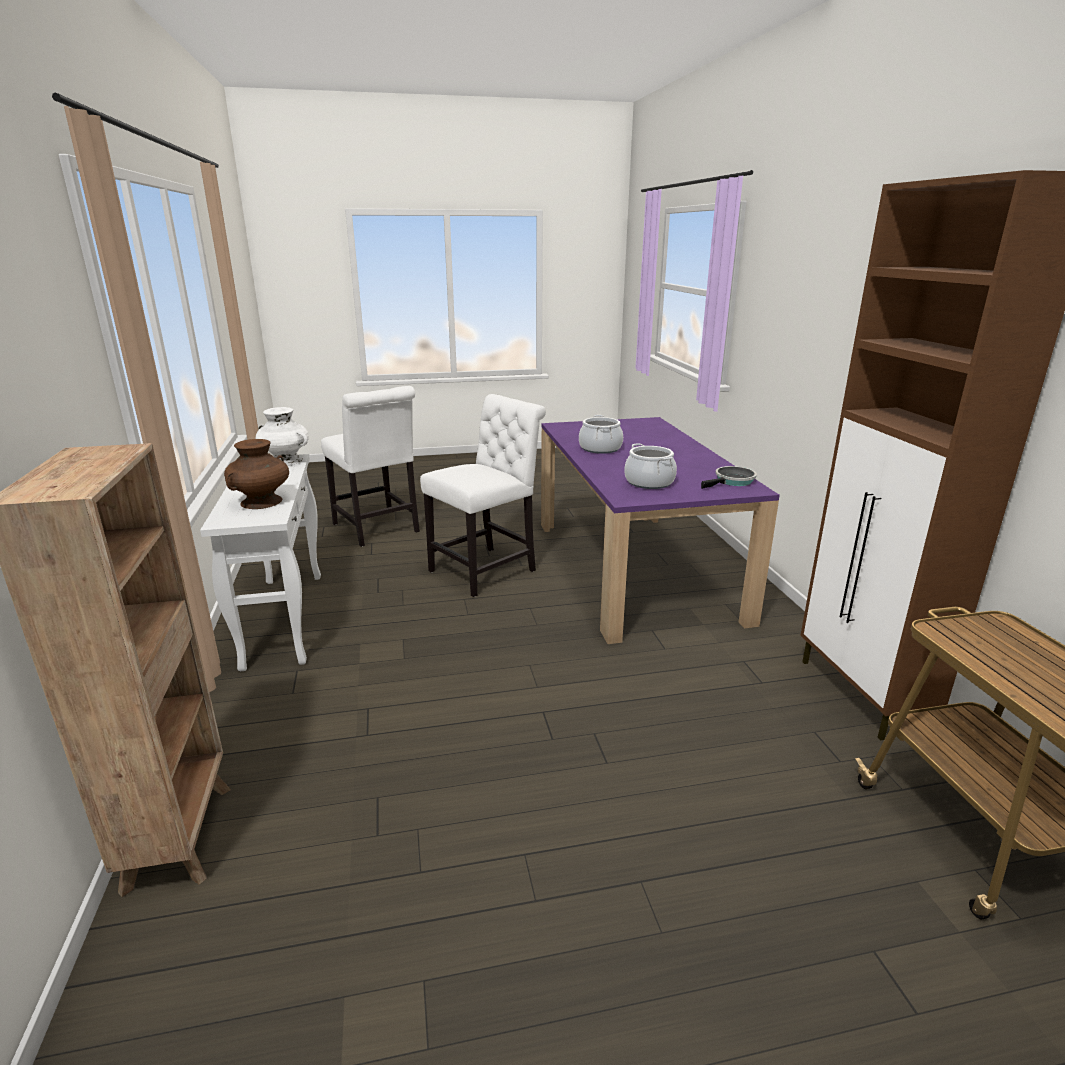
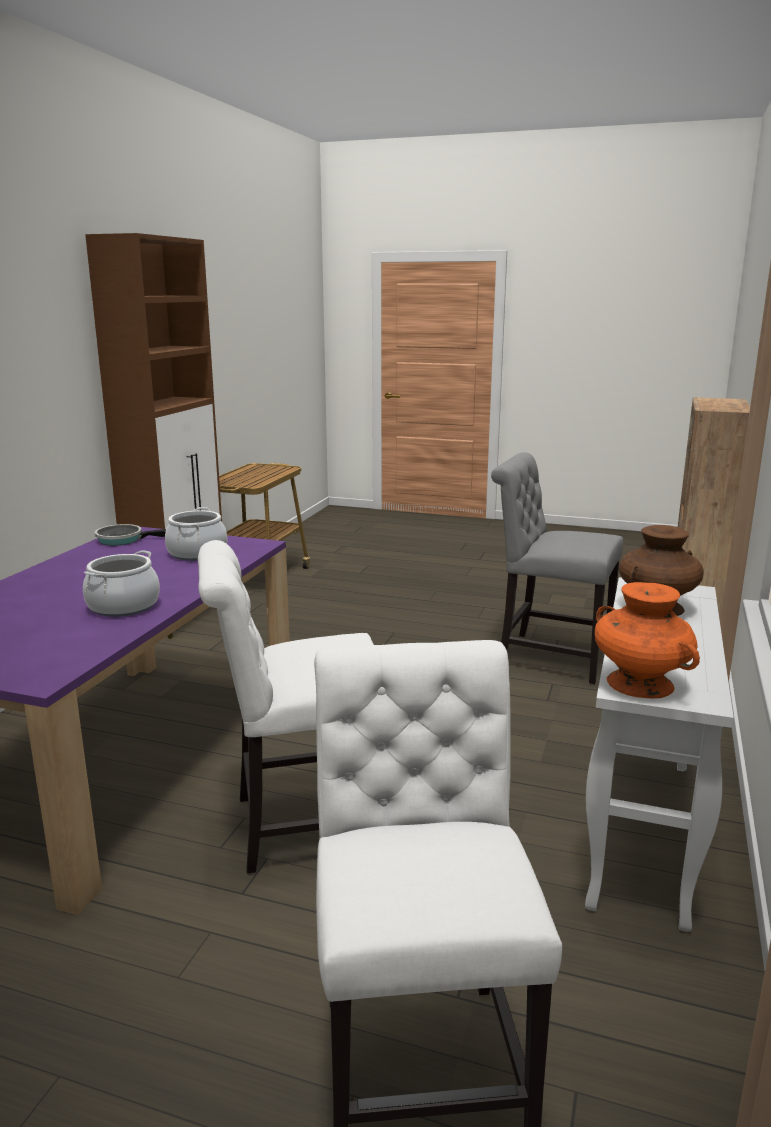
camera: 150 degrees left, 5 degrees down
white vase [255,407,309,466] -> orange vase [595,582,700,699]
none -> grey chair [491,452,623,684]

